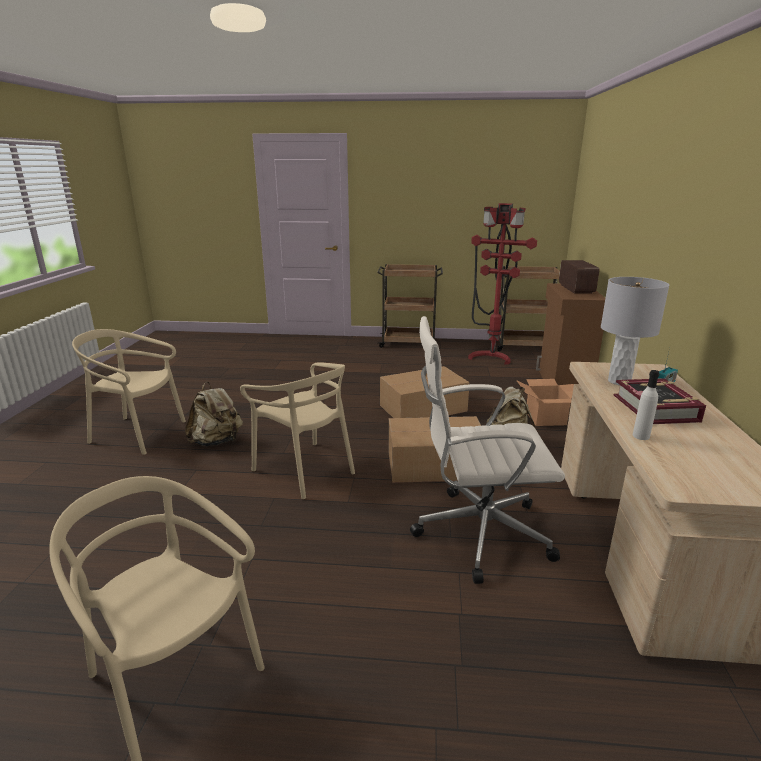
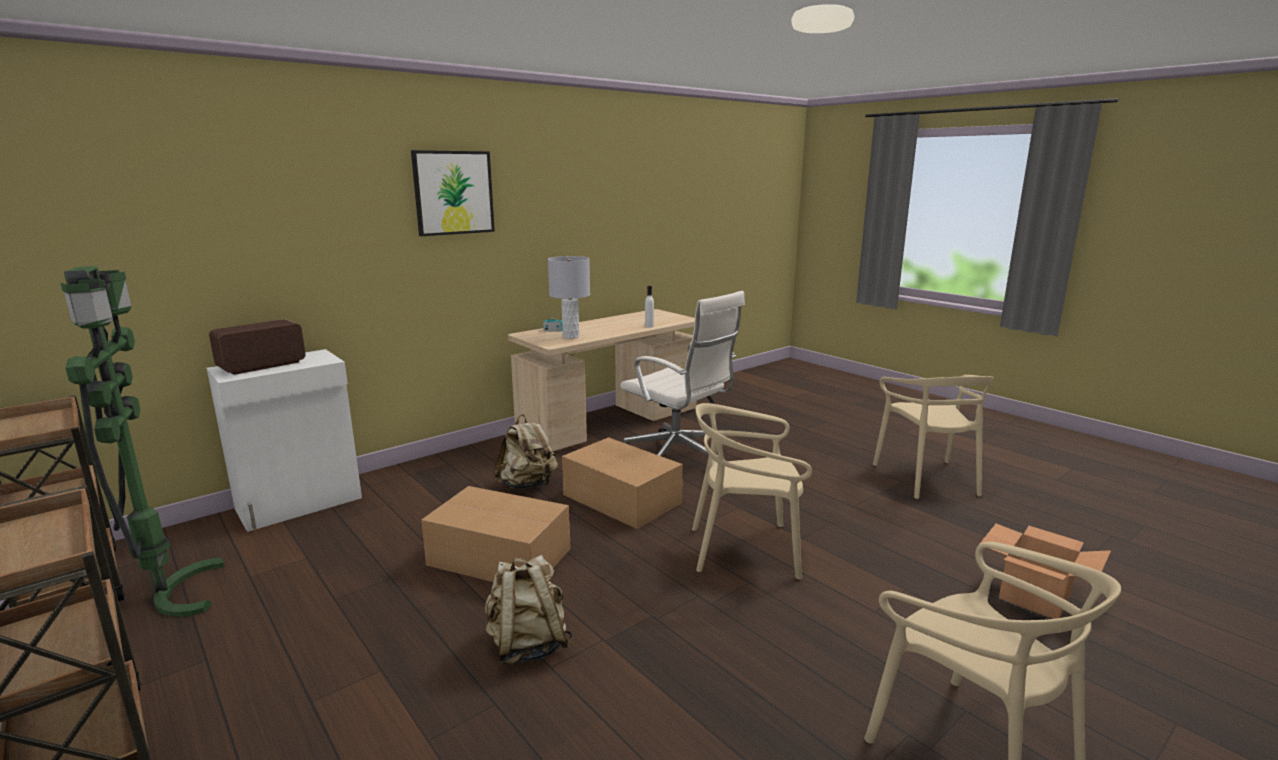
camera: 135 degrees left, 5 degrees down
beige backpack [185,382,243,447] -> beige backpack moved to [485,555,573,665]
beige chair [240,362,355,499] -> beige chair turned 90 degrees counterclockwise [692,403,812,580]
red floor lamp [468,203,537,365] -> green floor lamp [61,266,225,617]
cardboard box [516,379,574,426] -> cardboard box moved to [980,524,1111,619]
brown cabinet [536,283,605,385] -> white cabinet [207,349,362,532]
book [614,378,706,424] -> none
none -> picture [411,150,495,236]

